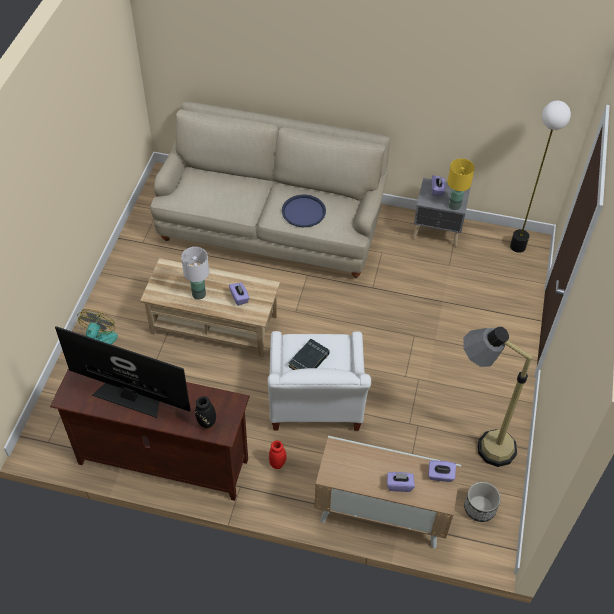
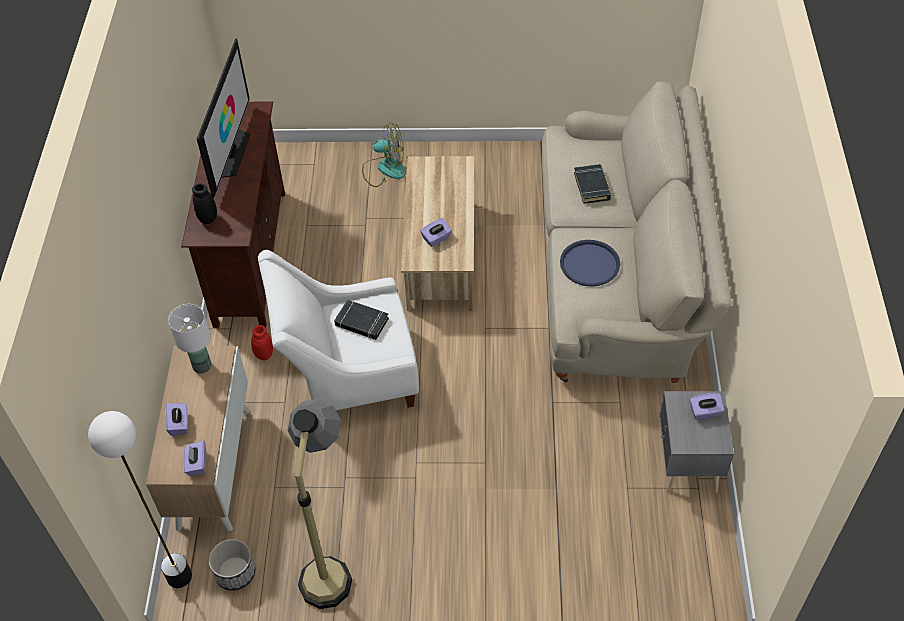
camera: 80 degrees right, 0 degrees up
white table lamp [181,247,209,299] -> white table lamp moved to [168,304,211,374]
yellow table lamp [448,158,475,210] -> none
floor lamp [510,101,571,253] -> floor lamp moved to [88,411,192,588]
none -> black book [574,164,611,204]

